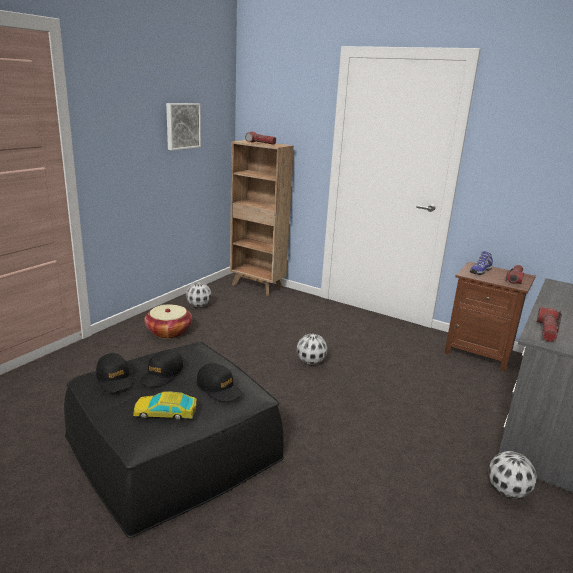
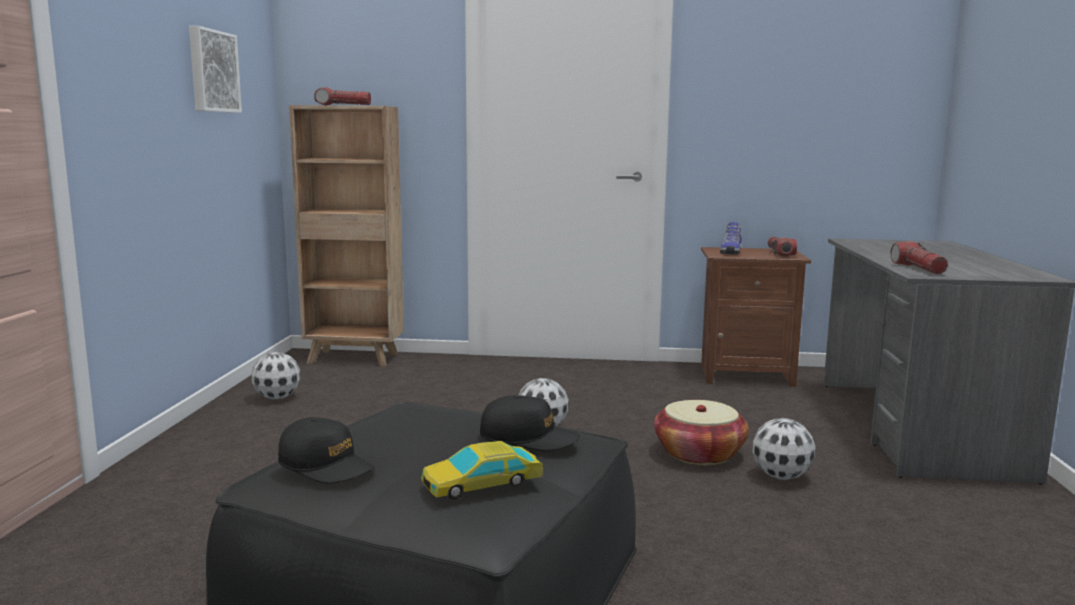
camera: 25 degrees left, 10 degrees down
black cap [139,350,183,387] -> none
basket [144,304,192,339] -> basket moved to [654,400,749,465]
football [488,451,537,498] -> football moved to [752,418,816,480]

